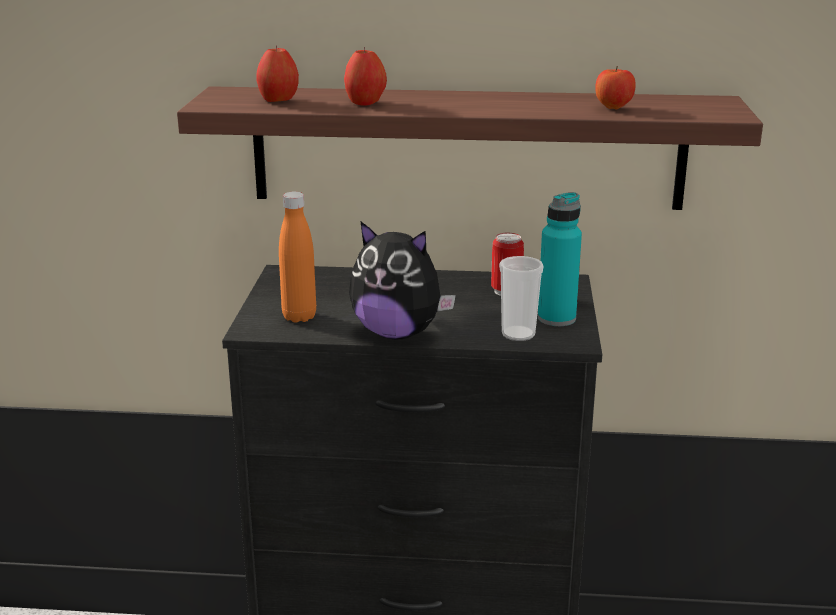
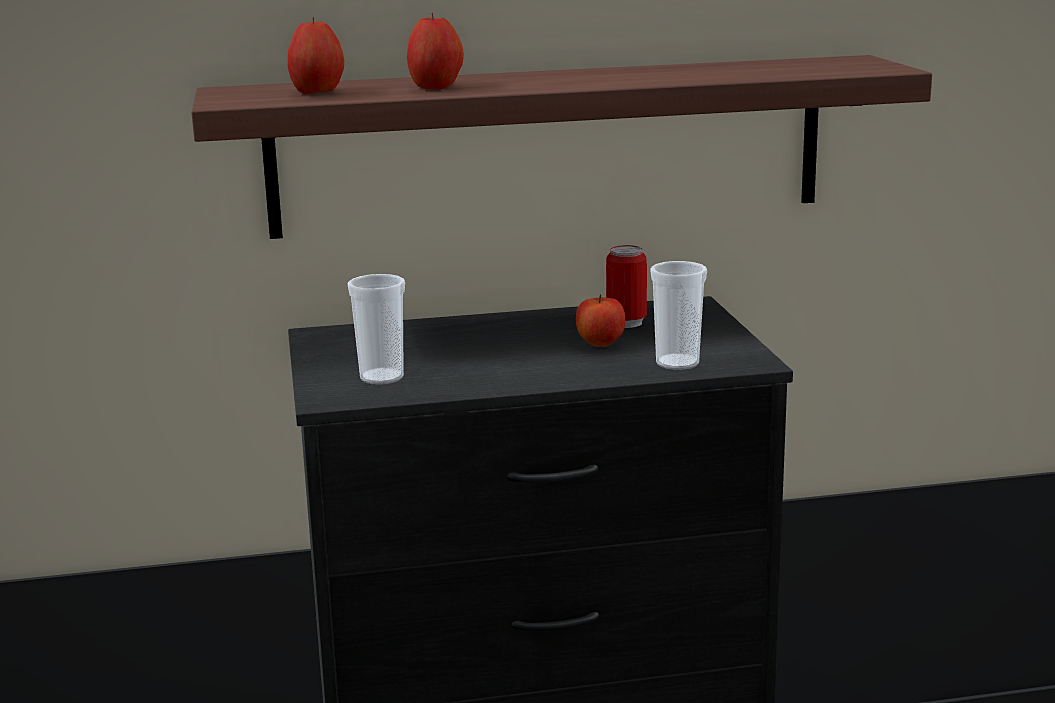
camera: 15 degrees left, 5 degrees down
orange bottle [279,192,316,322] -> cup [348,274,405,385]
plush toy [349,221,456,339] -> none
turquoise bottle [538,192,582,326] -> none
apple [595,66,636,109] -> apple moved to [576,294,625,347]

